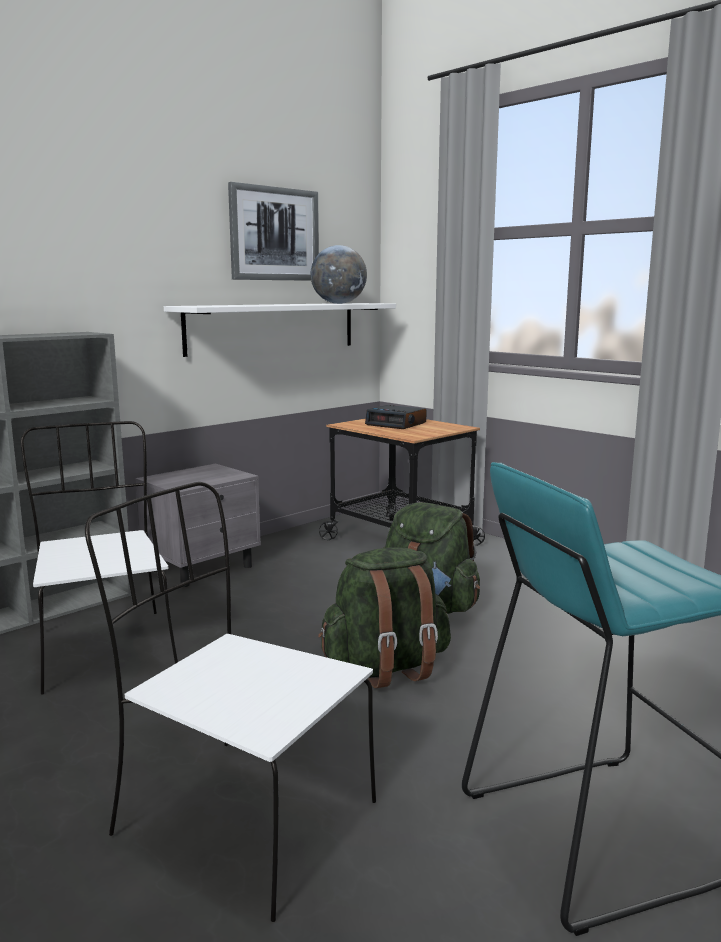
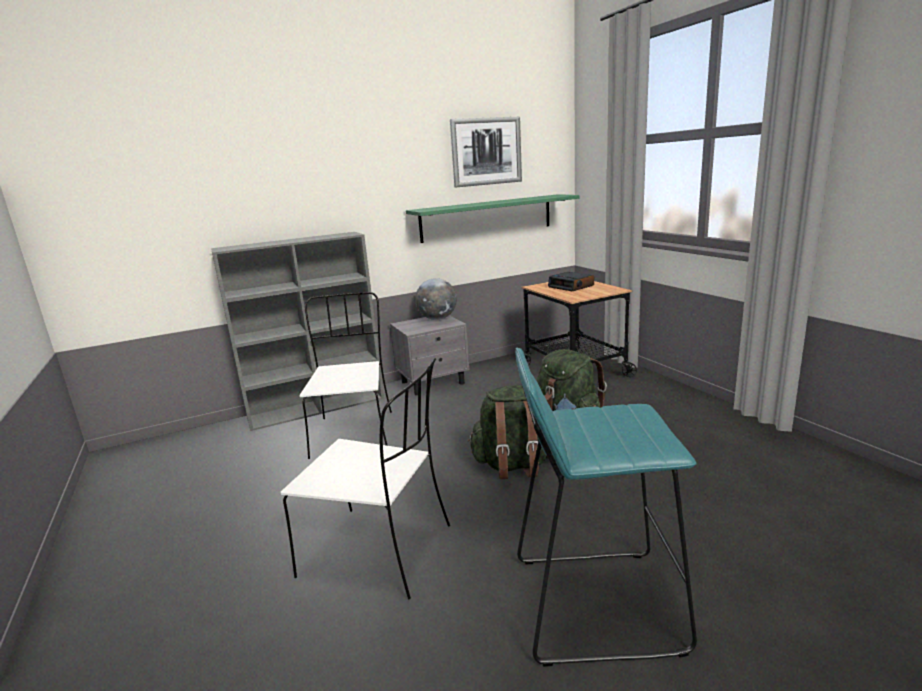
camera: 20 degrees right, 5 degrees up
white chair [85,482,376,922] -> white chair turned 150 degrees clockwise [280,358,450,599]
white shelf [164,303,396,357] -> green shelf [406,194,580,243]
globe [310,245,367,304] -> globe moved to [415,278,457,320]

